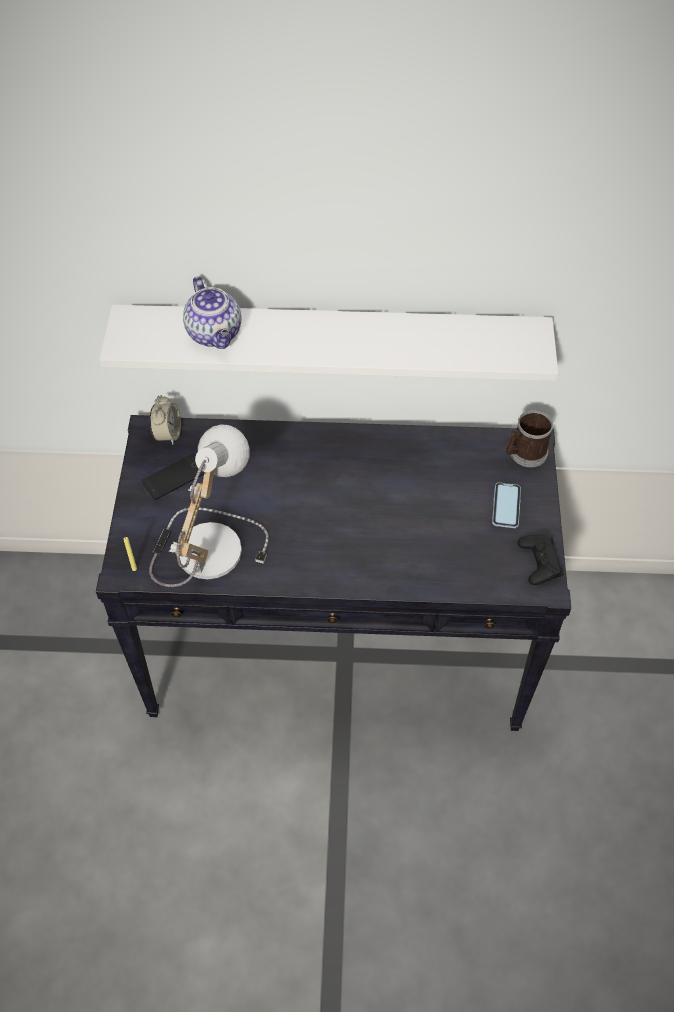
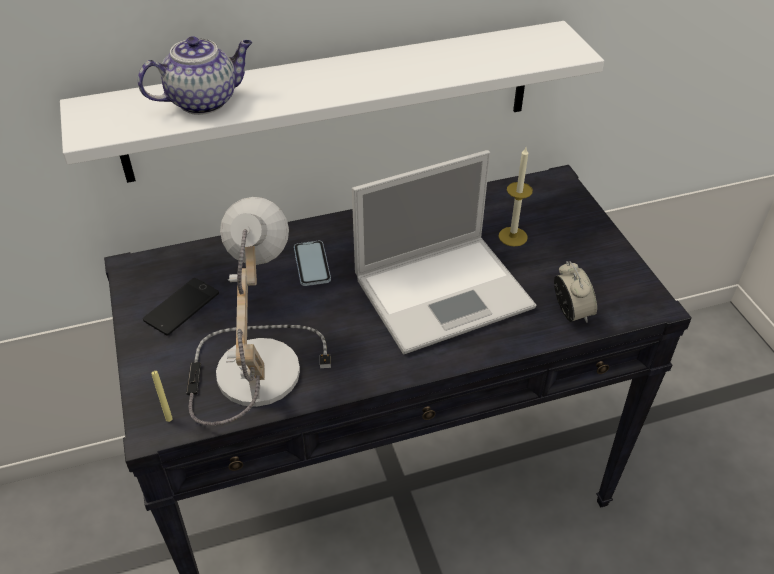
camera: 20 degrees left, 10 degrees down
alarm clock [150,395,181,445] -> alarm clock moved to [554,261,597,323]
teapot [183,276,241,349] -> teapot turned 75 degrees counterclockwise [138,36,252,115]
phone [492,483,521,528] -> phone moved to [294,241,331,286]
mug [506,410,553,467] -> none
black game controller [517,533,564,585] -> none
none -> laptop [352,150,536,354]
none -> candle [498,147,533,247]

